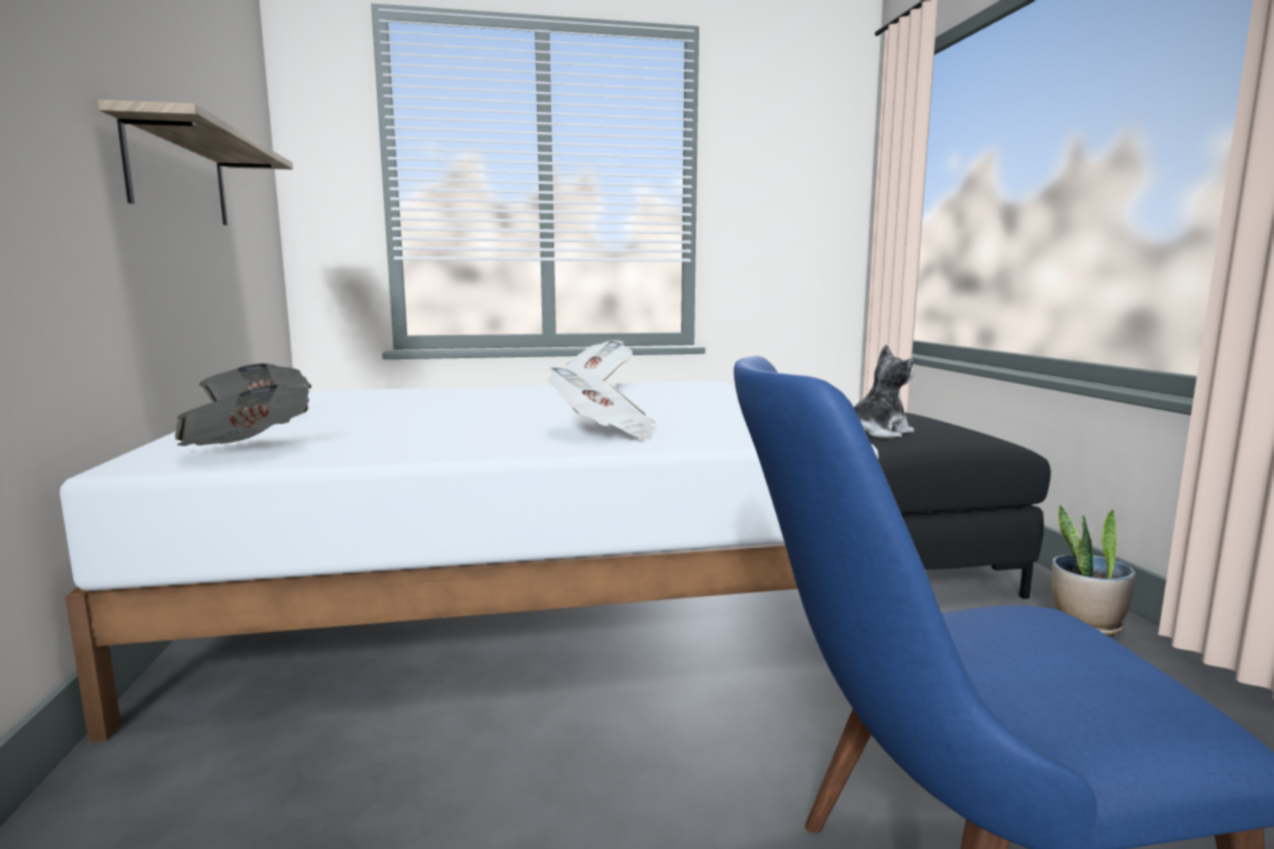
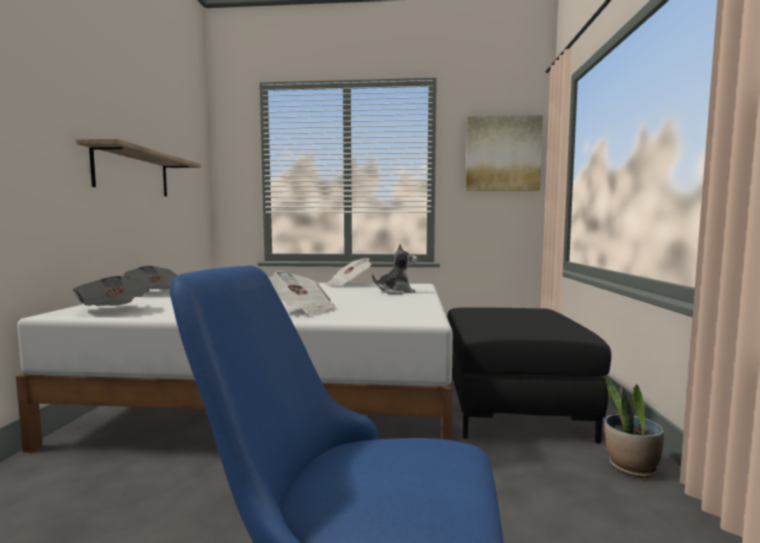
camera: 15 degrees right, 5 degrees down
plush toy [854,344,915,438] -> plush toy moved to [372,244,417,294]
none -> picture [466,115,543,191]

